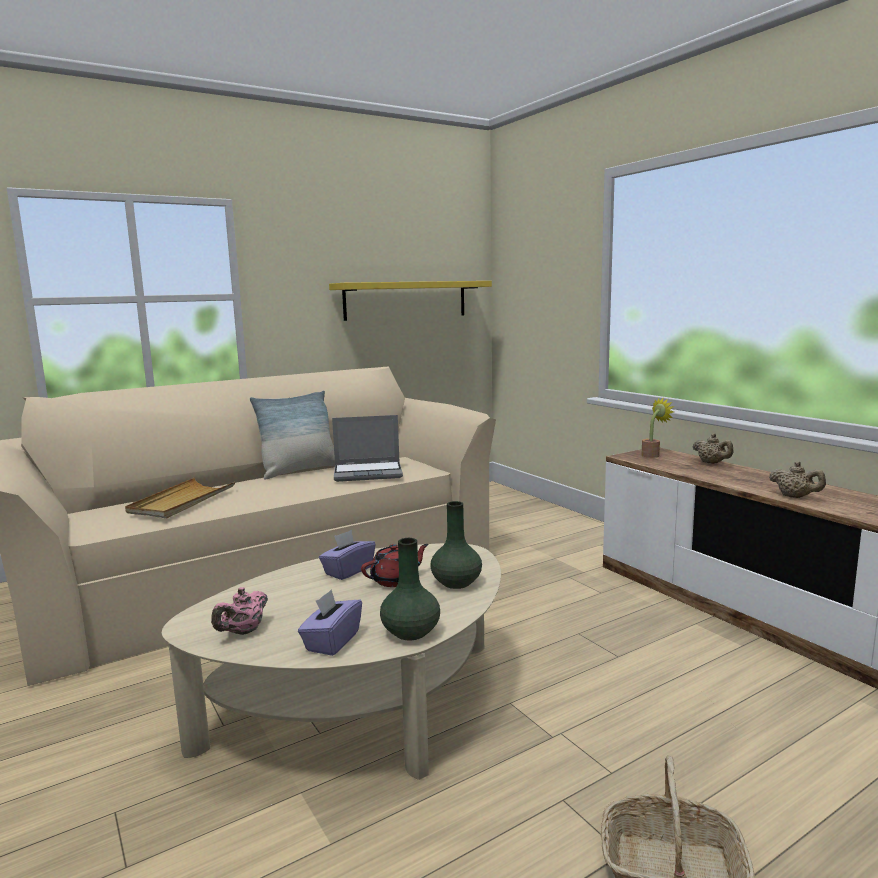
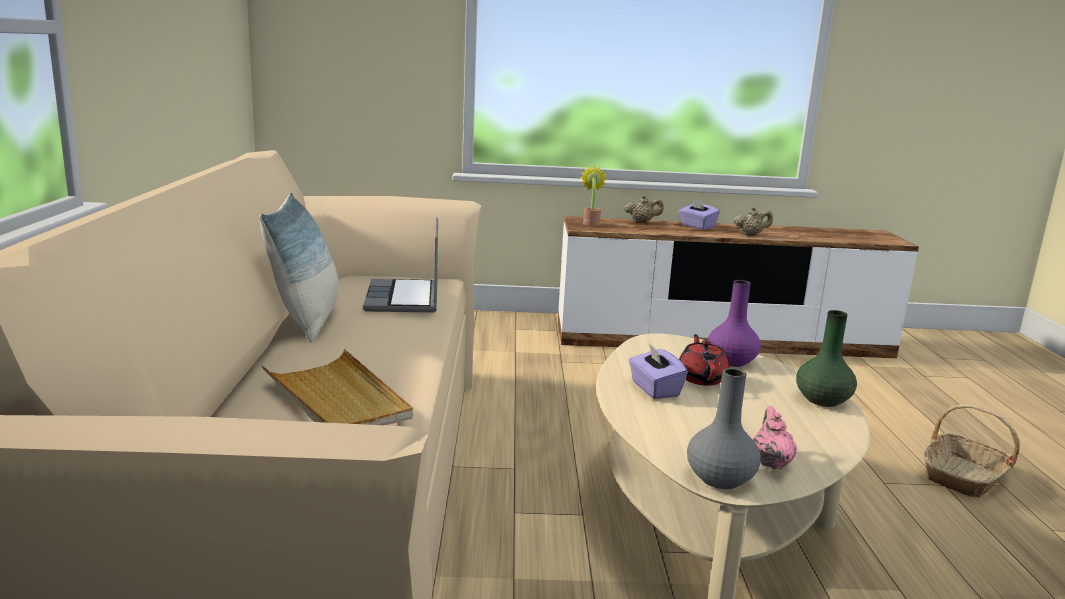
camera: 60 degrees left, 5 degrees up
pink teapot [211,587,268,635] -> pink teapot turned 150 degrees counterclockwise [753,406,797,469]
purple tissue box [298,589,362,656] -> purple tissue box moved to [679,198,720,230]
yellow shelf [329,281,492,321] -> none
laptop [332,415,403,482] -> laptop turned 150 degrees clockwise [363,217,438,312]
green vase [430,501,482,589] -> purple vase [708,280,761,367]
none -> grey vase [687,368,761,489]

